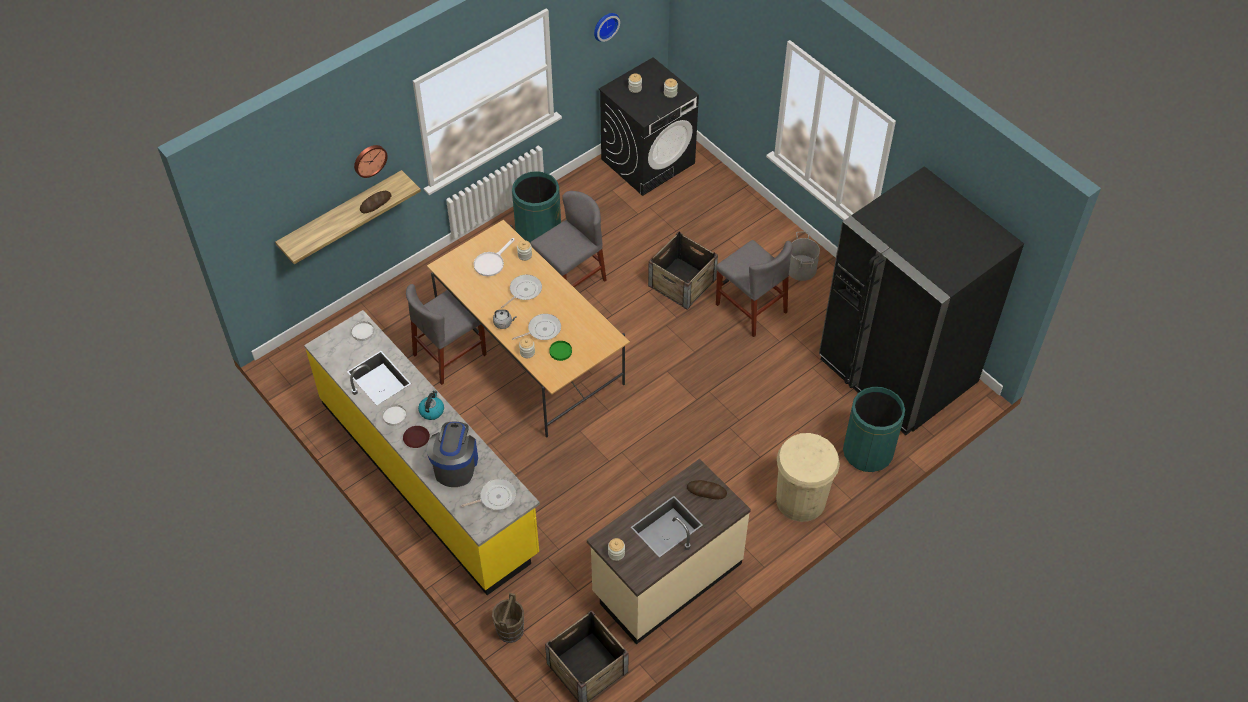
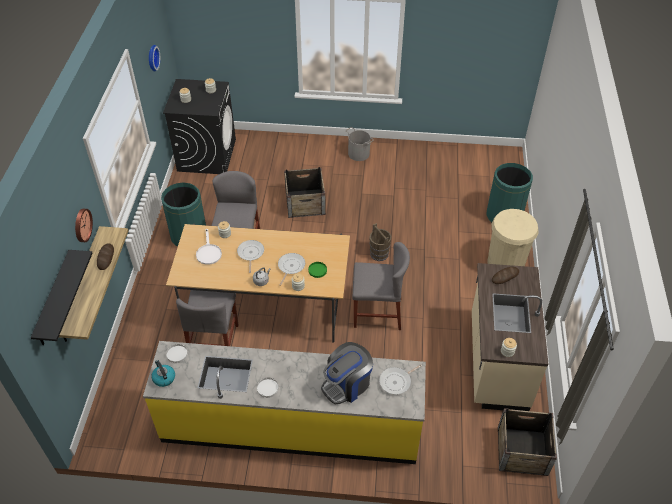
camera: 45 degrees left, 5 degrees down
brown plate [403,426,430,448] -> none
kettle [418,390,444,420] -> kettle moved to [151,360,175,387]
coffee machine [427,422,478,487] -> coffee machine turned 90 degrees counterclockwise [321,342,373,404]
frying pan [461,479,516,510] -> frying pan turned 150 degrees counterclockwise [379,364,422,395]
brown bucket [492,593,524,643] -> brown bucket moved to [369,223,391,261]
grey chair [716,240,793,337] -> grey chair moved to [352,242,410,330]
black fridge [819,166,1024,435] -> none
none -> black shelf [31,250,92,345]

